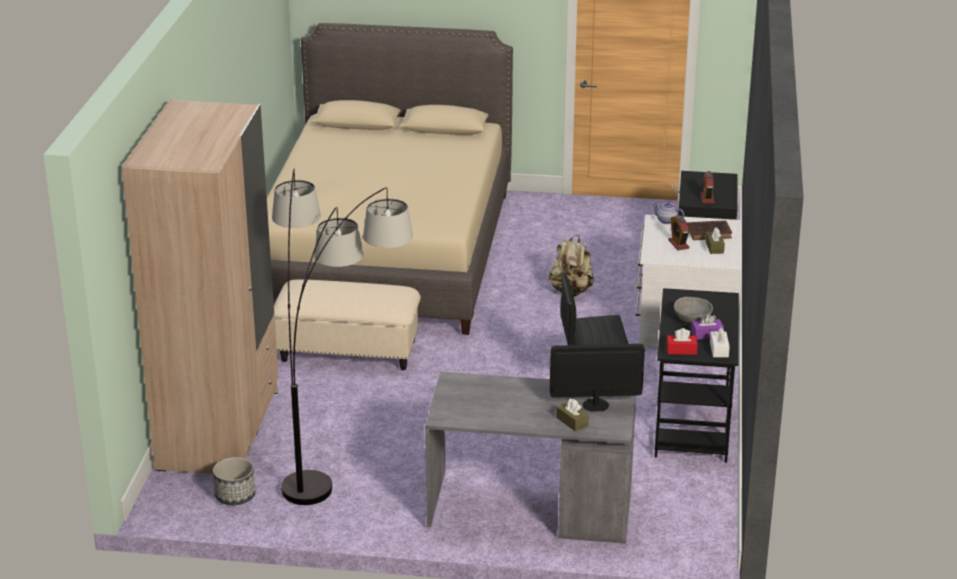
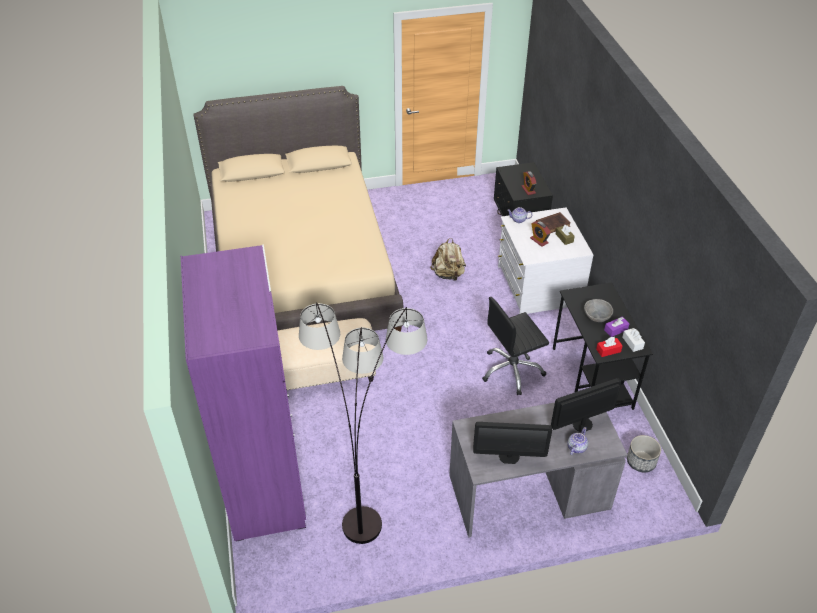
camera: 20 degrees left, 15 degrees up
beige wardrobe [122,99,279,474] -> purple wardrobe [181,245,306,541]
planter [213,457,256,505] -> planter moved to [627,435,661,472]
brown tissue box [556,399,589,432] -> teapot [568,427,588,455]
none -> monitor [473,422,552,464]

